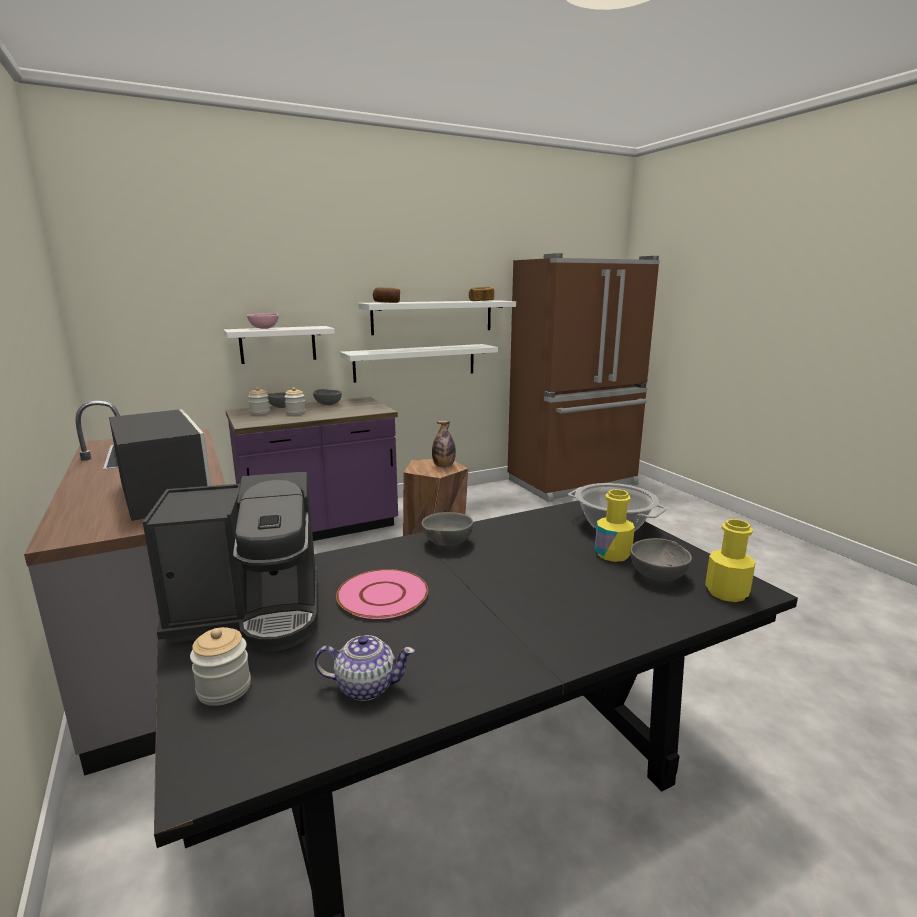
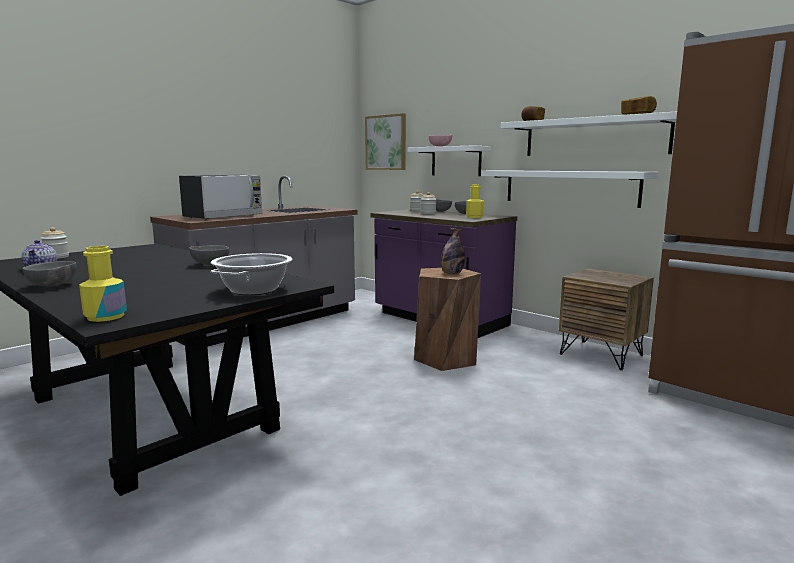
camera: 70 degrees right, 5 degrees down
coffee machine [143,472,317,651] -> none
pink plate [336,569,428,619] -> none
yellow bottle [595,489,635,562] -> yellow bottle moved to [466,184,484,218]
grey bowl [630,538,692,581] -> grey bowl moved to [23,261,77,287]
none -> picture [365,113,406,170]
none -> brown nightstand [559,268,654,370]

